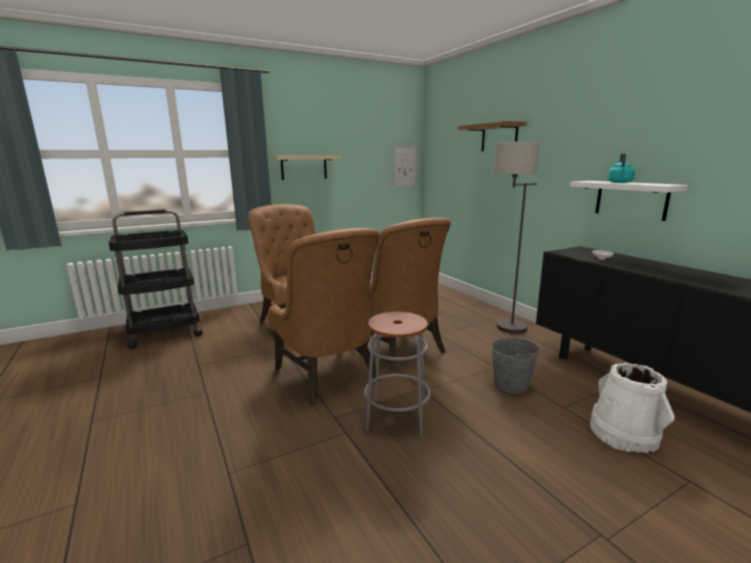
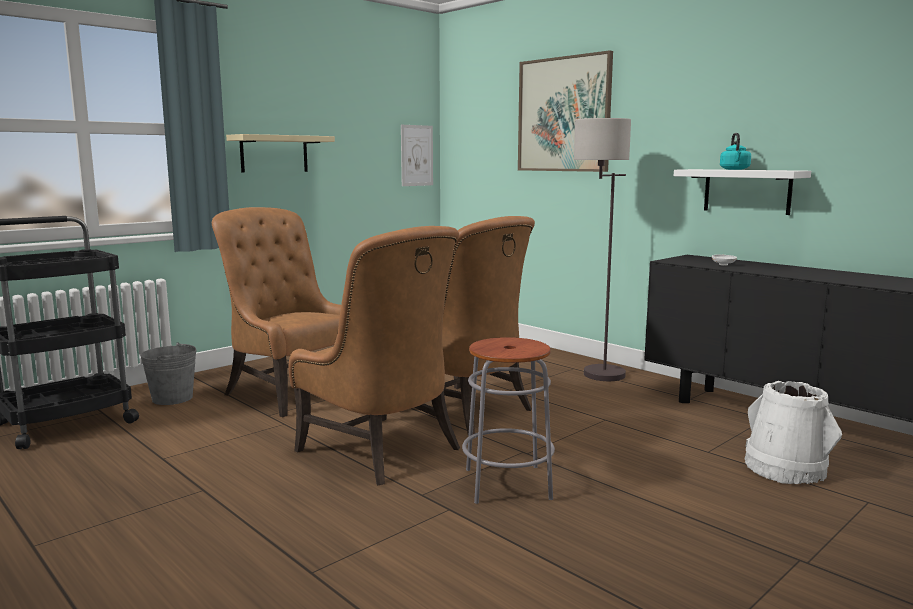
camera: 15 degrees left, 5 degrees down
shelf [458,121,527,152] -> picture [518,50,613,172]
grey bucket [491,336,540,394] -> grey bucket moved to [140,342,197,405]

